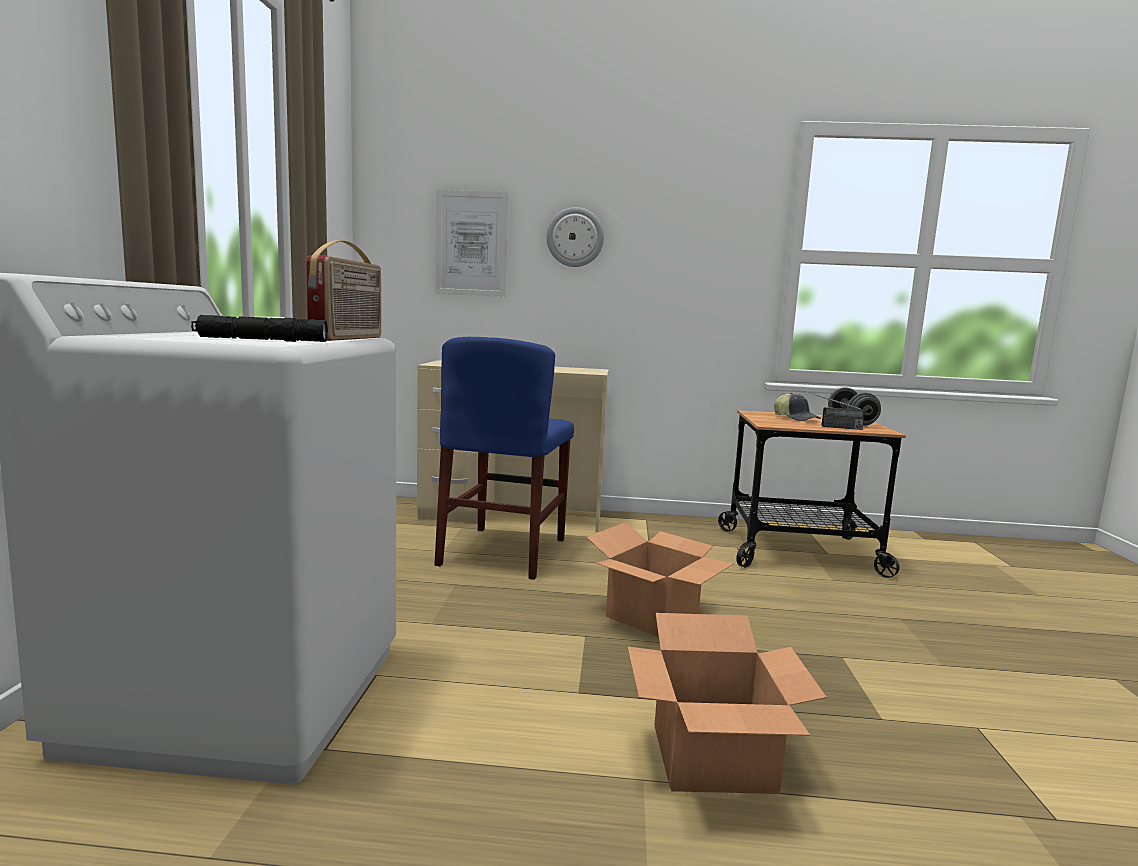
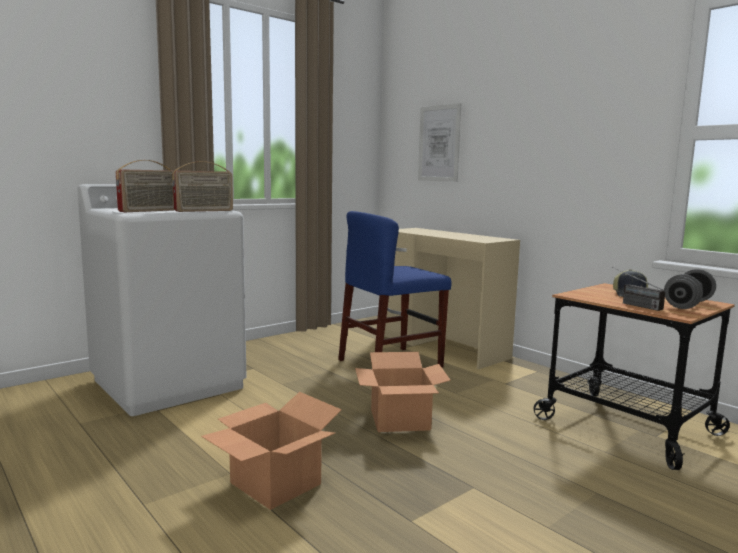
camera: 45 degrees right, 0 degrees up
black flashlight [191,315,328,342] -> radio [116,160,174,212]
wall clock [547,207,604,267] -> none

